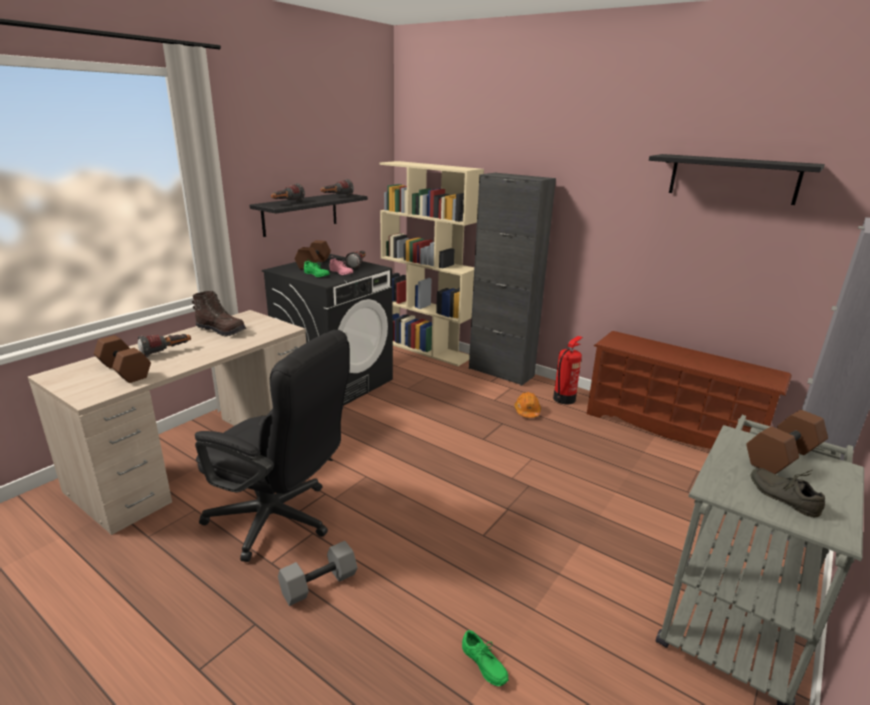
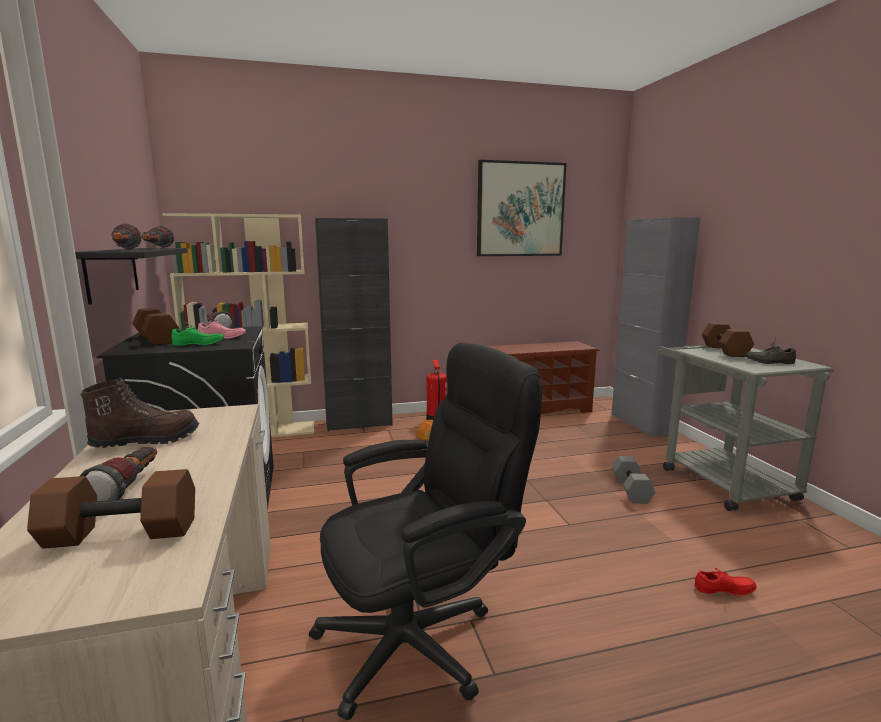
camera: 50 degrees left, 10 degrees down
grey dumbbell [278,541,358,606] -> grey dumbbell moved to [612,456,655,504]
green shoe [462,630,509,686] -> red shoe [695,567,757,596]
black shelf [649,154,825,205] -> picture [477,160,567,256]

